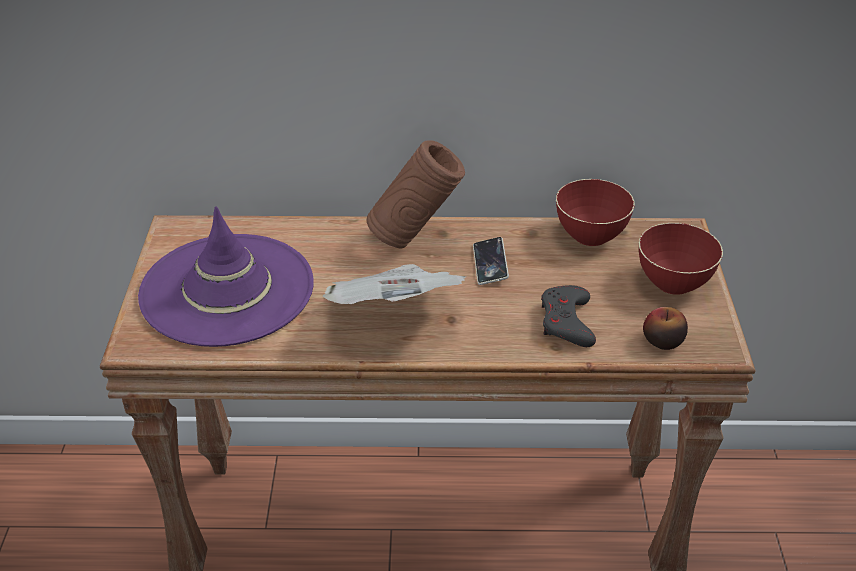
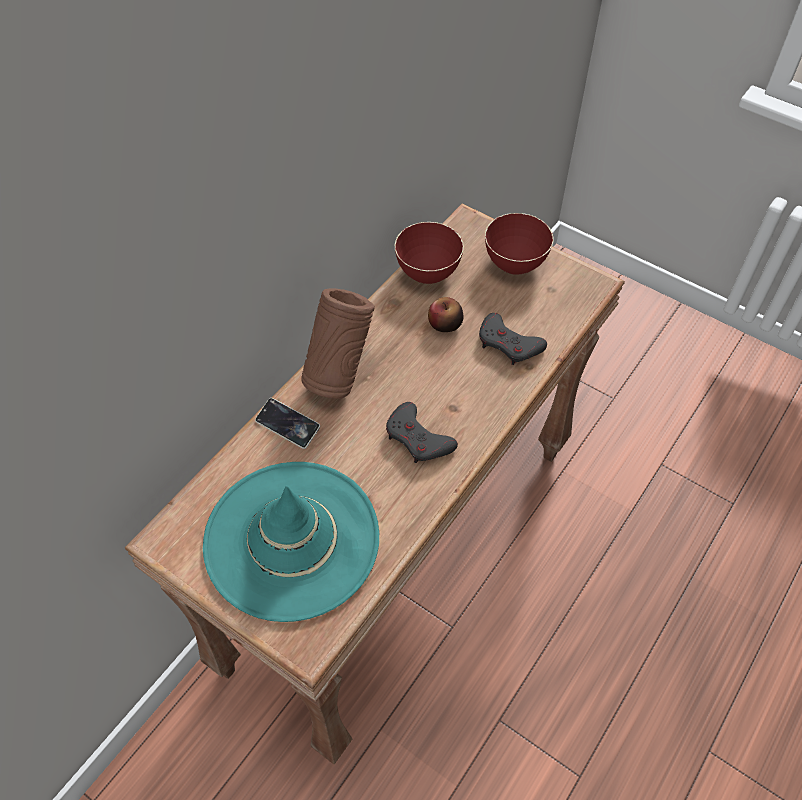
camera: 55 degrees left, 15 degrees up
purple hat [138,206,314,347] -> turquoise hat [203,462,379,622]
newspaper [323,264,466,304] -> grey game controller [386,402,458,463]
phone [473,237,509,285] -> phone moved to [255,398,320,449]
apple [643,307,688,350] -> apple moved to [428,297,464,332]

